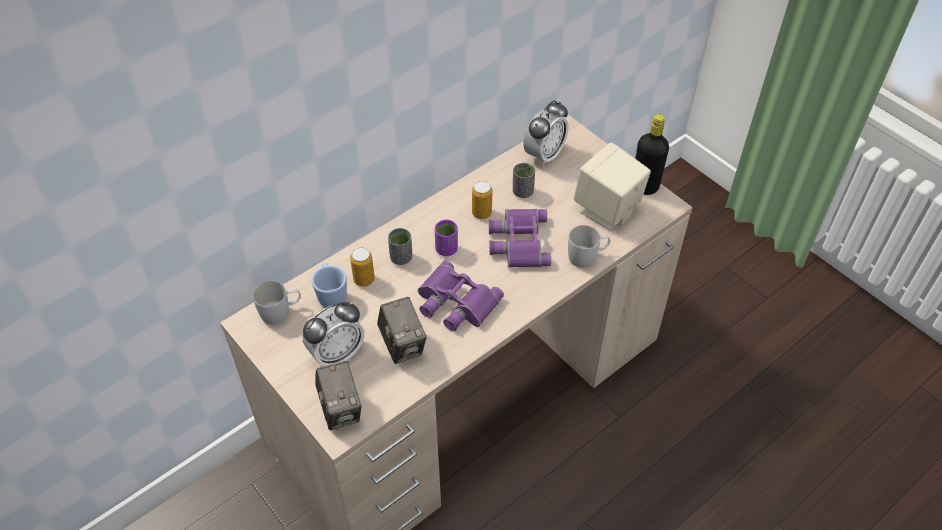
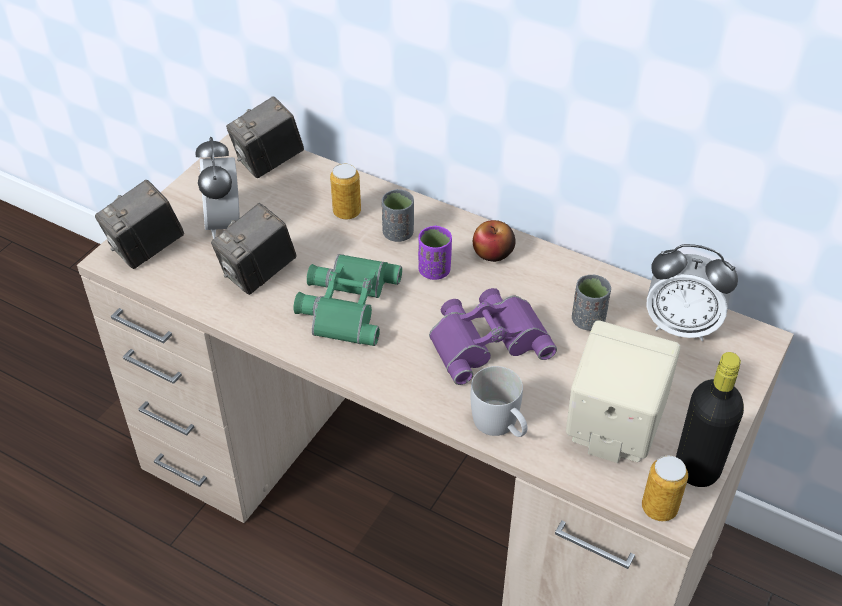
camera: 70 degrees right, 5 degrees down
white mug [253,281,301,325] -> camera [226,96,304,178]
alarm clock [302,302,365,366] -> alarm clock turned 45 degrees clockwise [195,137,240,239]
blue mug [312,263,347,308] -> none
purple binoculars [418,260,504,331] -> green binoculars [294,254,402,346]
can [472,181,492,219] -> can moved to [642,456,688,521]
none -> apple [473,220,516,262]

